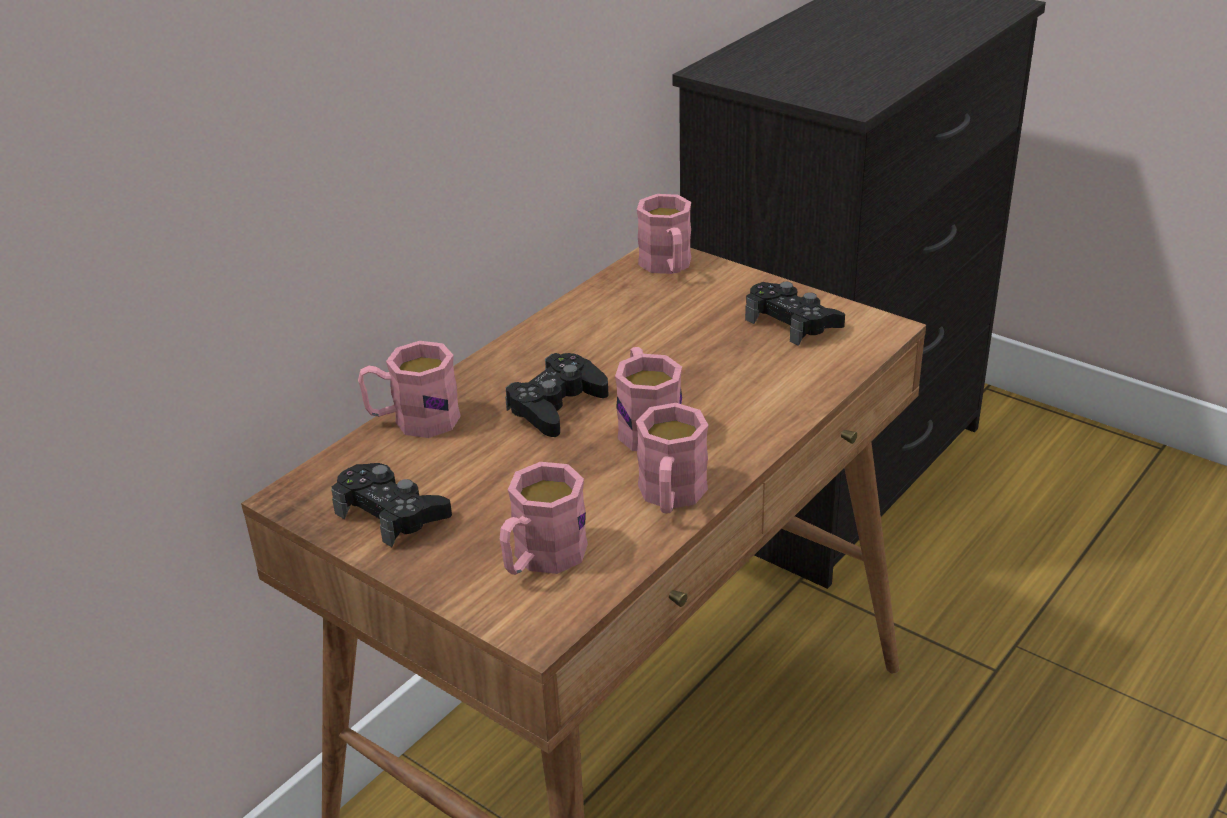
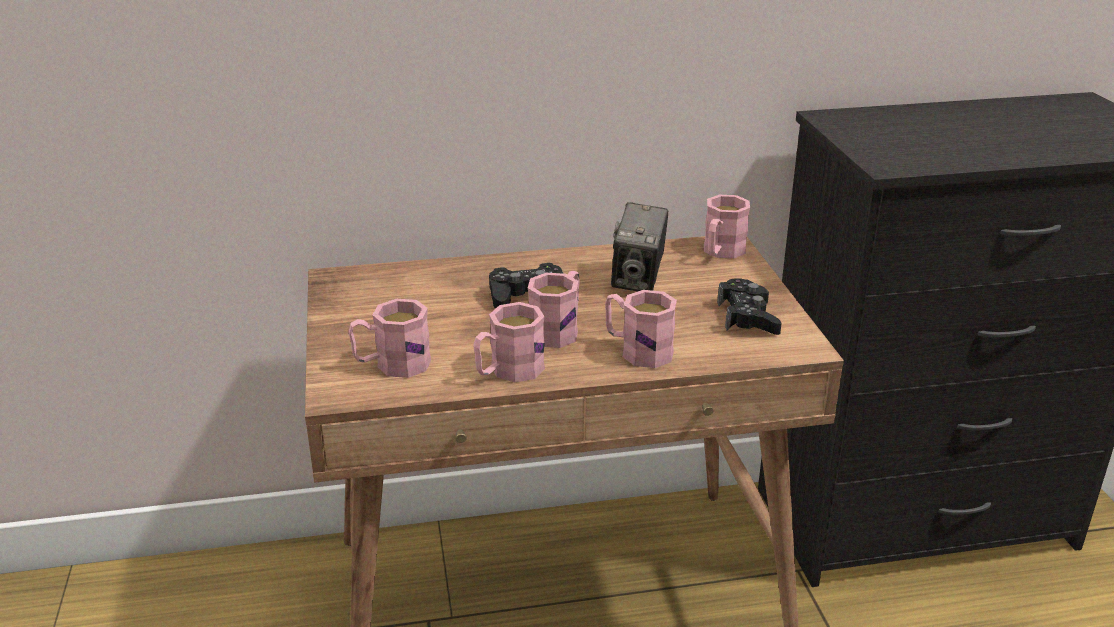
camera: 40 degrees right, 5 degrees down
black game controller [331,463,452,547] -> none
pink mug [358,341,461,438] -> pink mug moved to [605,290,677,368]
none -> camera [611,202,668,291]

